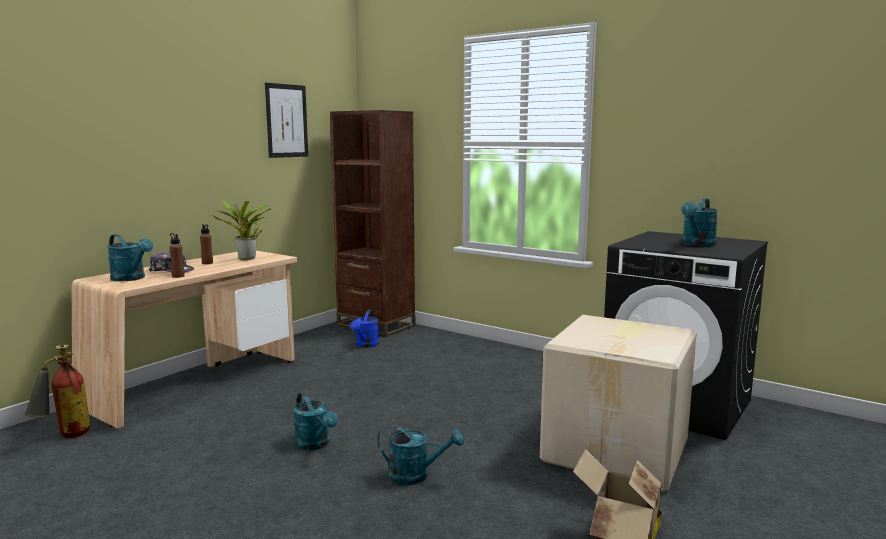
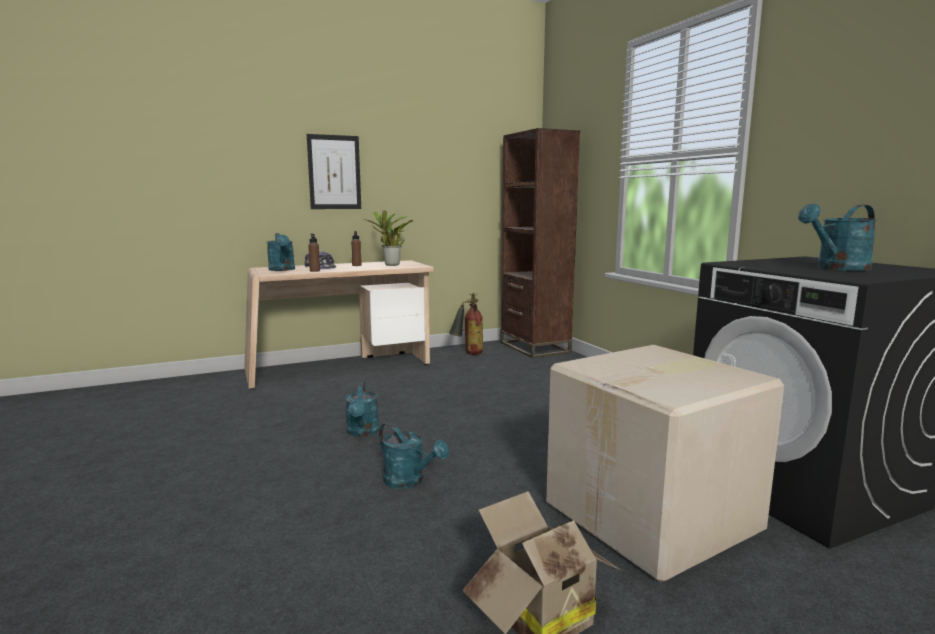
camera: 30 degrees right, 0 degrees up
fire extinguisher [25,344,90,438] -> fire extinguisher moved to [449,293,483,355]
picture [265,83,308,158] -> picture moved to [307,134,361,209]
blue watering can [350,310,379,348] -> none

